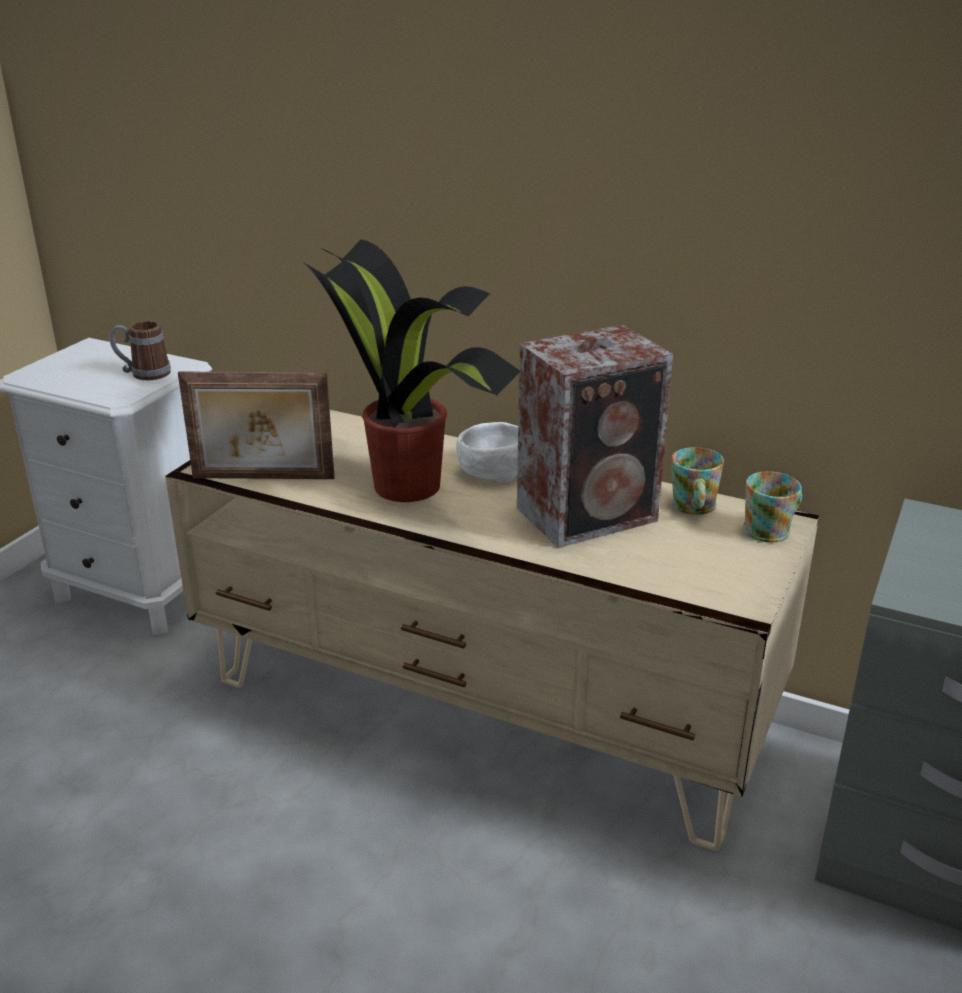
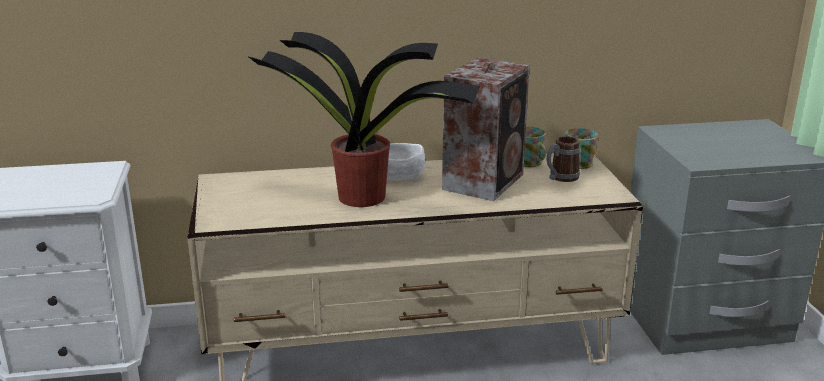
camera: 35 degrees left, 5 degrees down
mug [109,321,171,381] -> mug moved to [546,136,580,182]
picture frame [178,371,335,479] -> none

